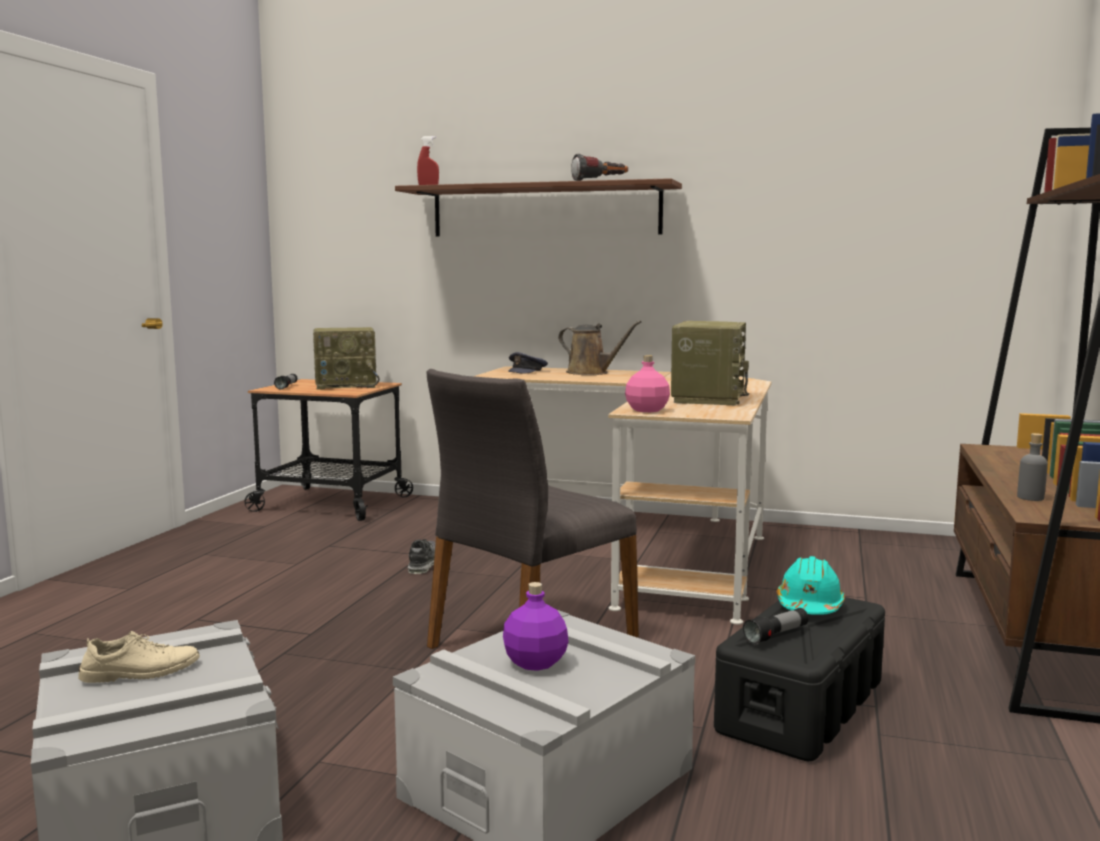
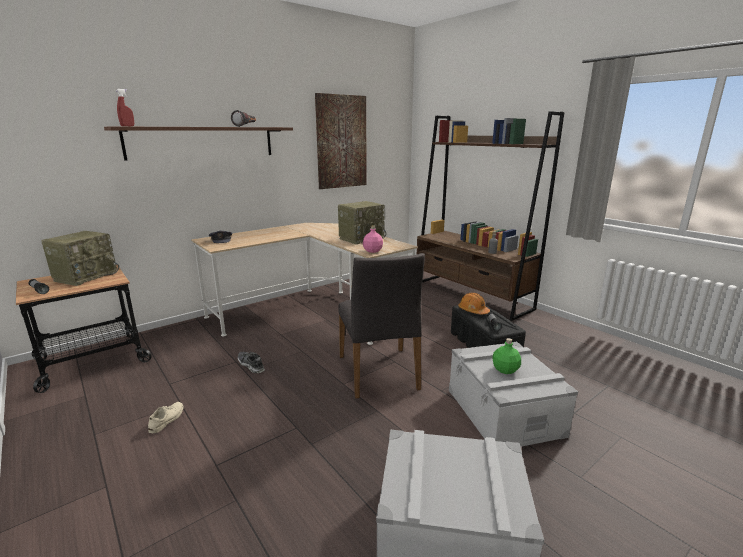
camera: 55 degrees left, 10 degrees up
beige shoe [78,631,200,683] -> beige shoe moved to [148,402,183,433]
purple bottle [503,582,569,671] -> green bottle [492,338,521,374]
brown watering can [558,321,641,375] -> none
radio [671,321,749,406] -> radio turned 90 degrees clockwise [338,201,387,244]
turquoise hard hat [777,556,845,615] -> orange hard hat [458,293,490,314]
none -> picture [315,93,367,189]

